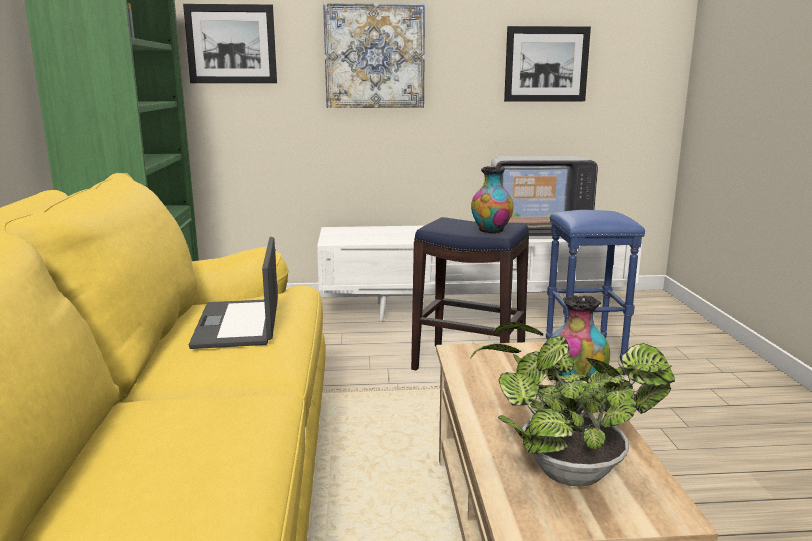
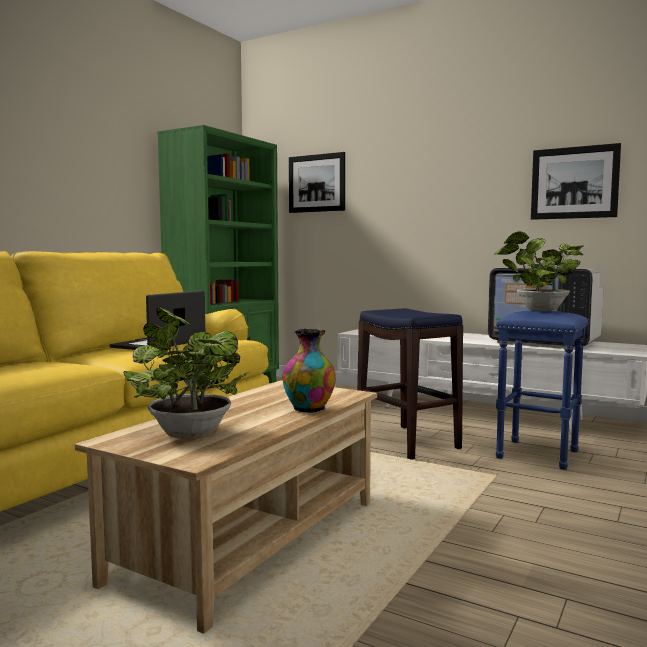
camera: 35 degrees right, 10 degrees down
picture [323,3,425,108] -> none
vase [471,166,513,234] -> none
none -> potted plant [494,231,584,311]

